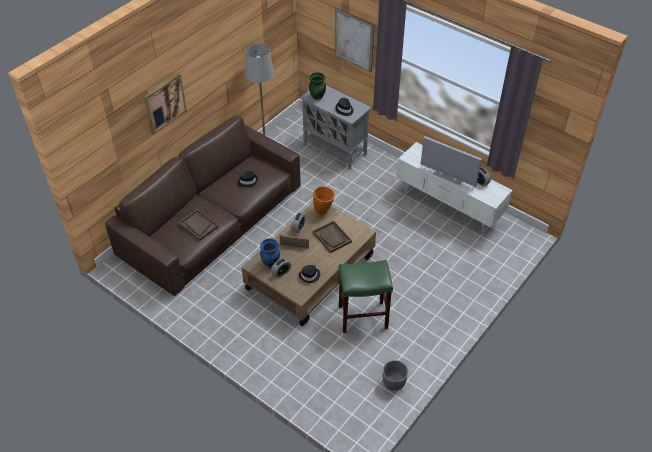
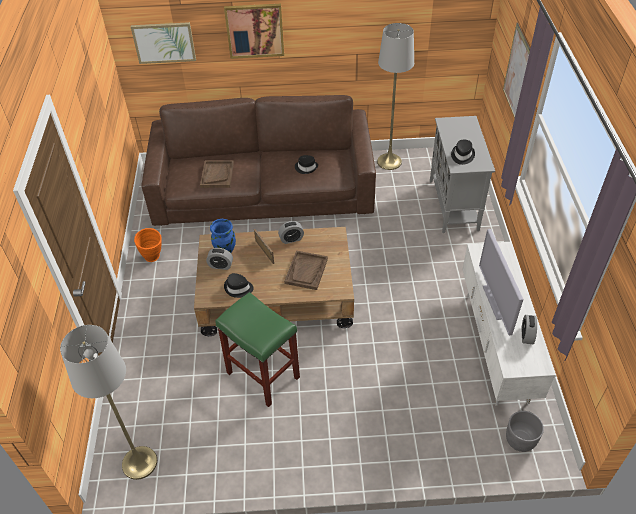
camera: 50 degrees right, 0 degrees up
green vase [309,72,326,100] -> none
orange vase [313,186,335,215] -> orange vase moved to [134,228,162,262]
grey planter [383,360,408,391] -> grey planter moved to [506,411,544,452]
none -> grey floor lamp [60,325,157,480]
none -> picture [131,22,196,64]

